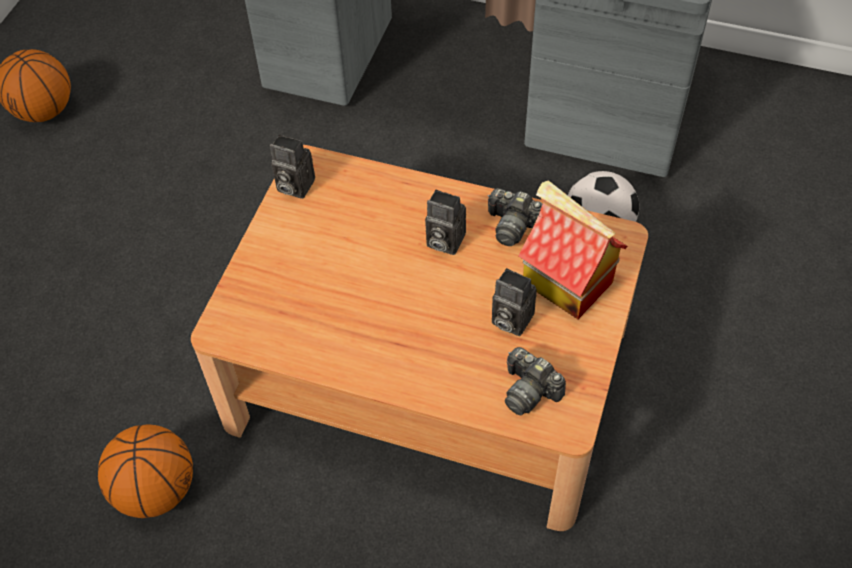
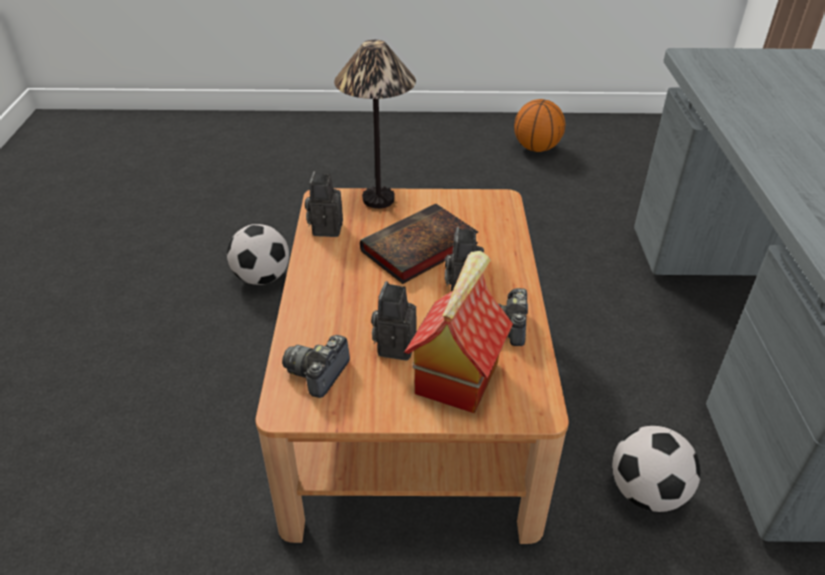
camera: 70 degrees right, 15 degrees down
basketball [98,424,193,518] -> football [227,224,289,285]
camera [270,134,315,199] -> camera moved to [305,171,343,237]
none -> table lamp [334,40,416,209]
none -> book [360,204,478,284]

